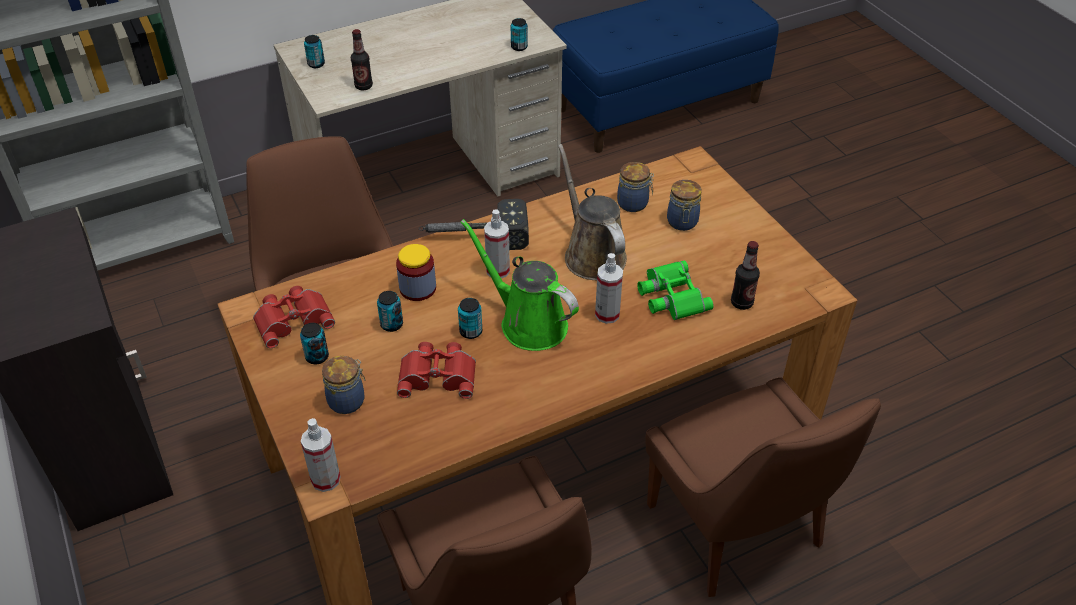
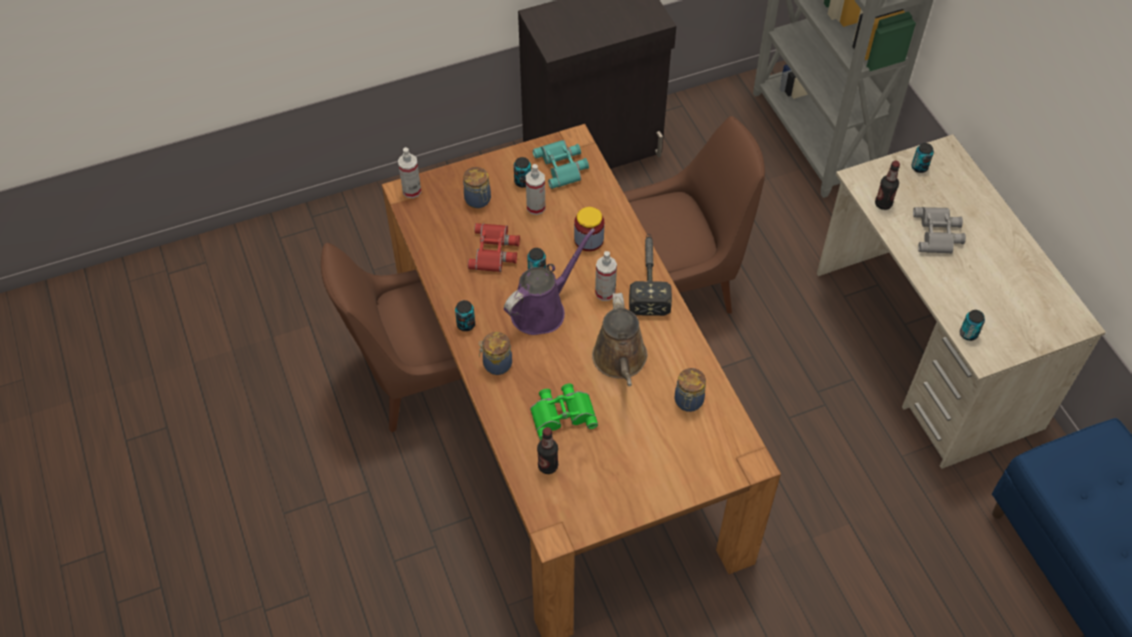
camera: 95 degrees right, 10 degrees up
red binoculars [253,286,335,348] -> turquoise binoculars [533,140,589,189]
can [377,291,403,332] -> can moved to [455,300,475,331]
green watering can [461,219,579,351] -> purple watering can [504,228,596,335]
brown watering can [558,144,627,280] -> brown watering can turned 105 degrees clockwise [592,293,647,386]
spray bottle [595,253,623,324] -> spray bottle moved to [526,164,545,215]
brown chair [645,377,881,597] -> none
jar [667,180,702,231] -> jar moved to [479,332,512,375]
none -> grey binoculars [913,207,966,253]

